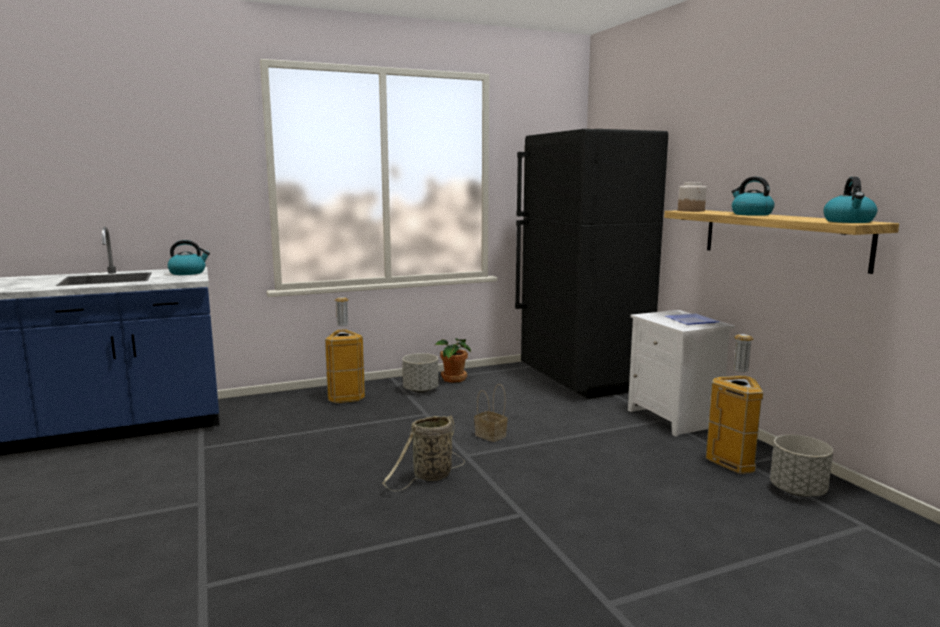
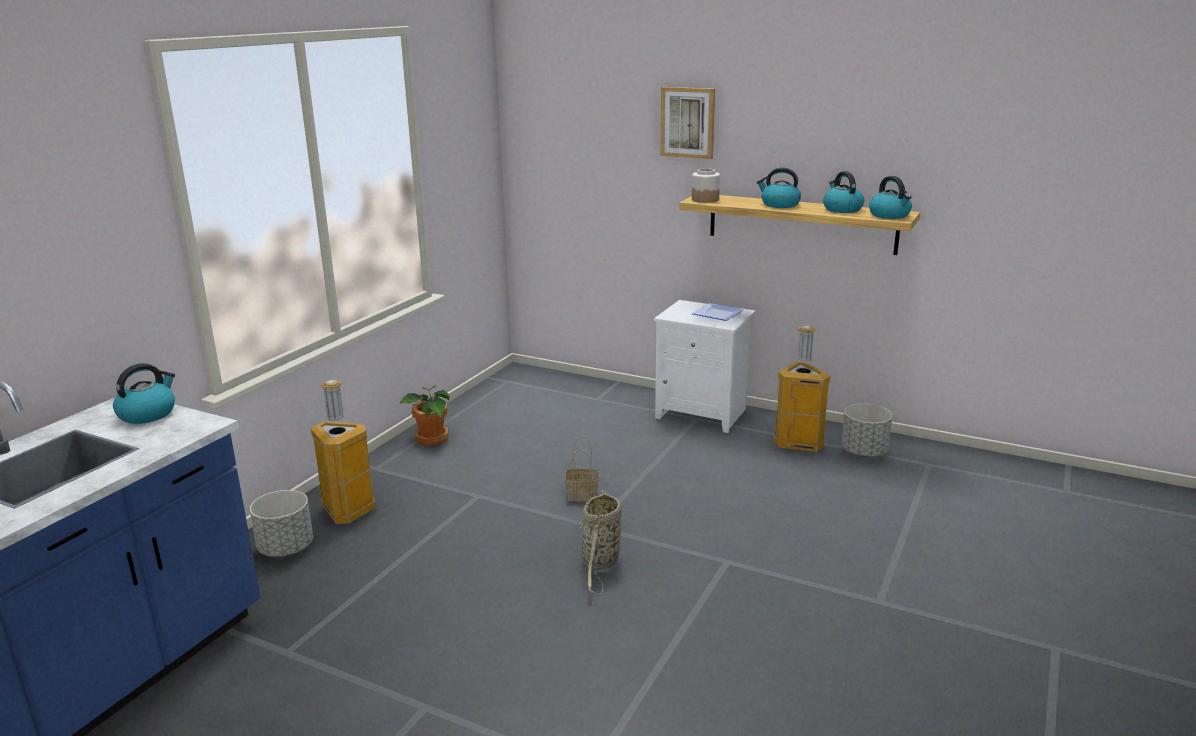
camera: 40 degrees left, 10 degrees up
grey planter [402,353,438,393] -> grey planter moved to [250,490,313,557]
black fridge [515,129,668,399] -> none
none -> picture [660,87,715,159]
none -> kettle [823,171,864,213]

